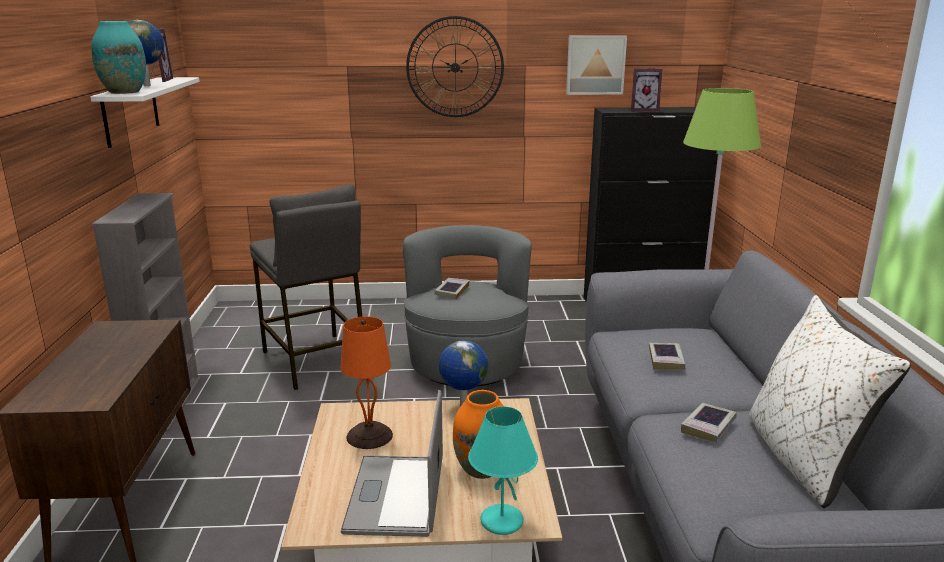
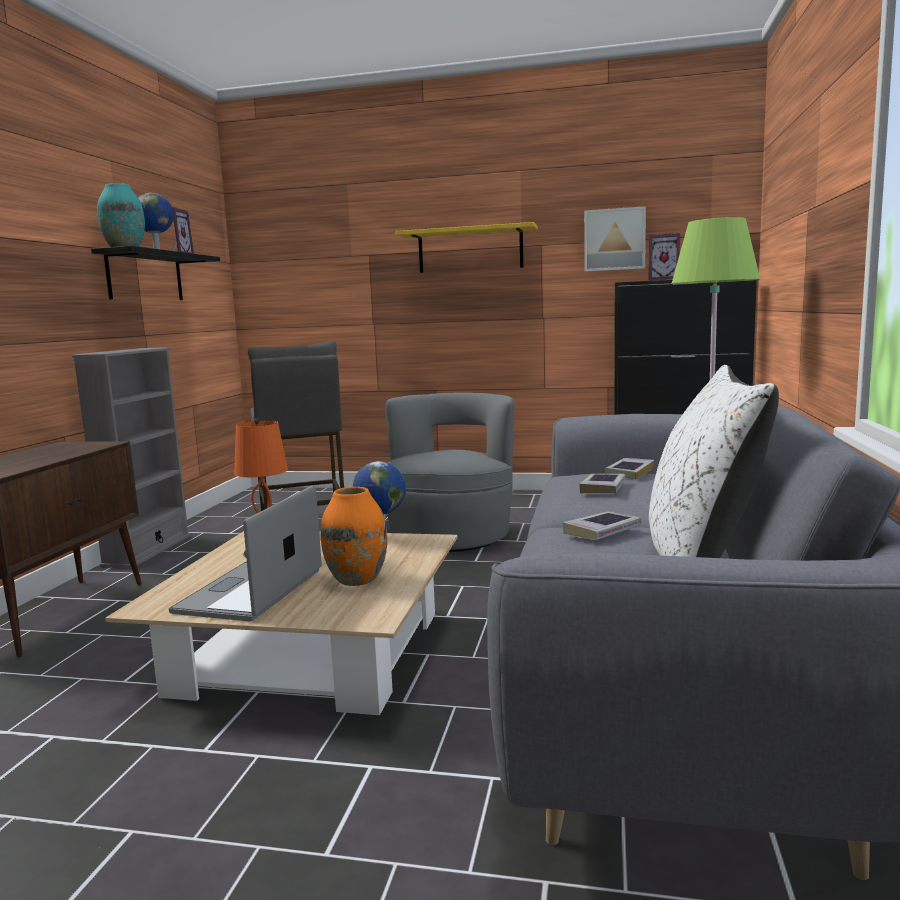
camera: 15 degrees right, 10 degrees down
white shelf [90,77,200,148] -> black shelf [91,246,220,300]
wall clock [406,16,504,117] -> yellow shelf [395,222,538,273]
book [434,278,469,299] -> book moved to [605,458,654,479]
turquoise table lamp [468,406,538,535] -> none

